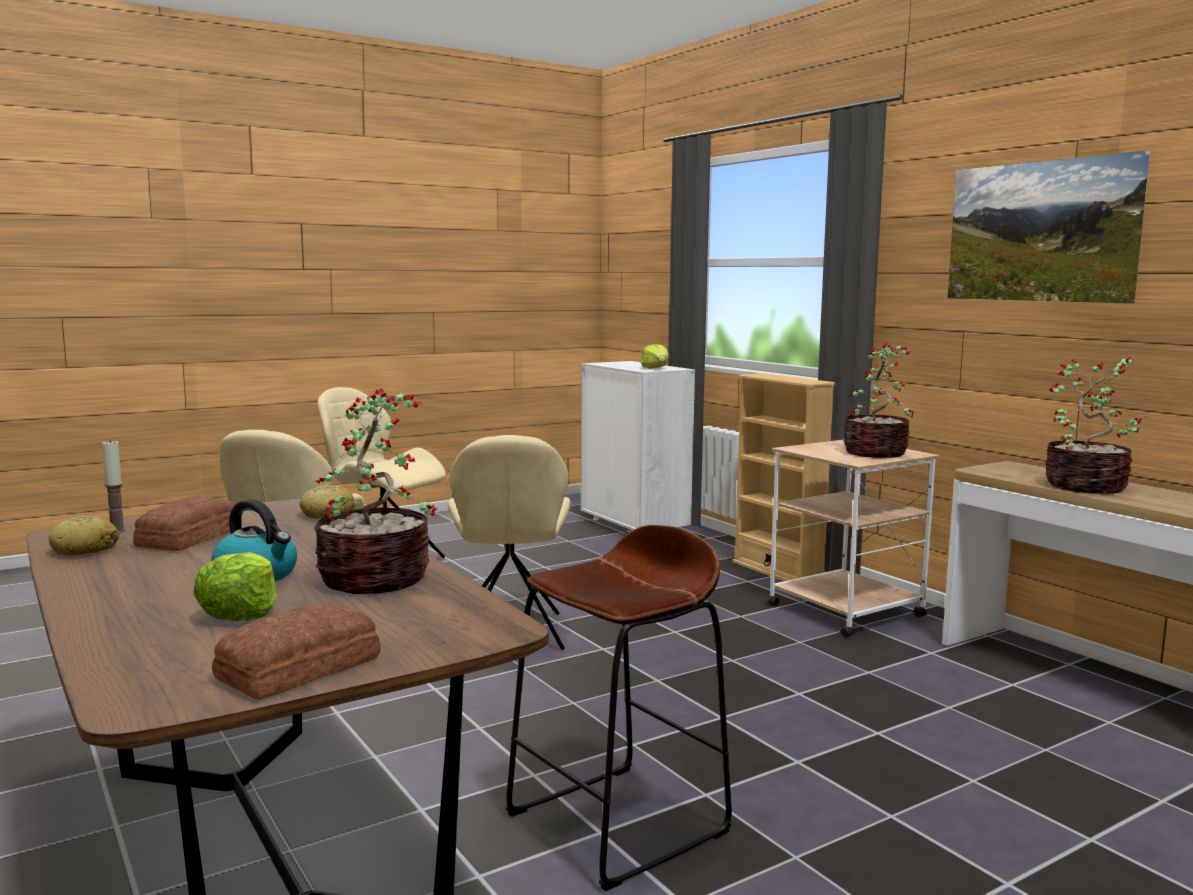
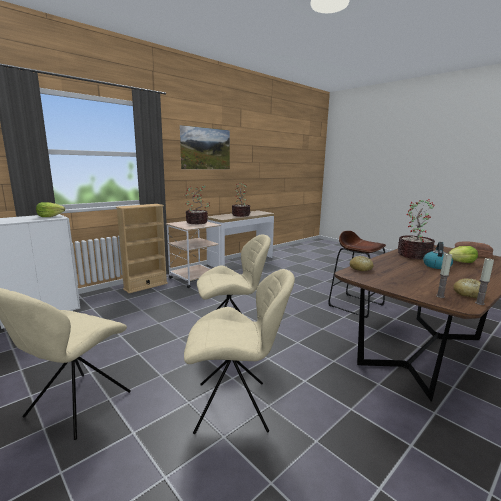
camera: 100 degrees left, 5 degrees up
bread [133,496,242,551] -> none
none -> candle [475,258,494,305]

